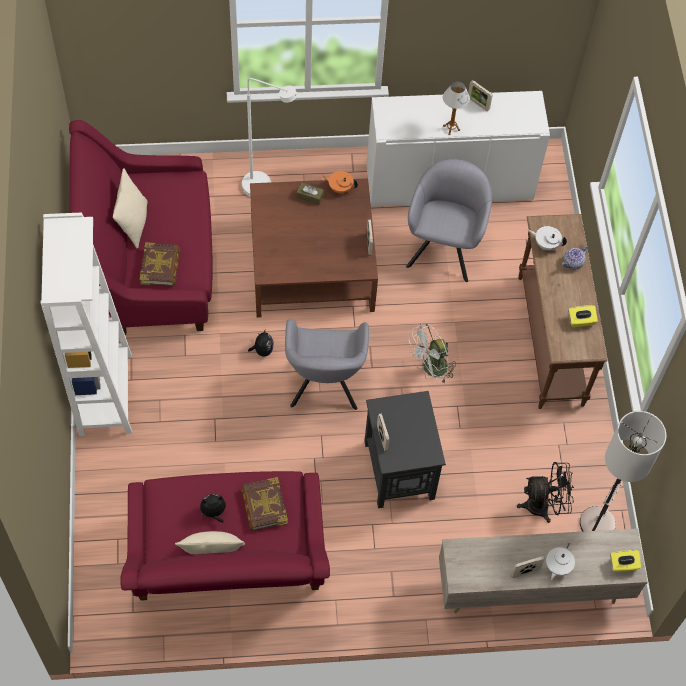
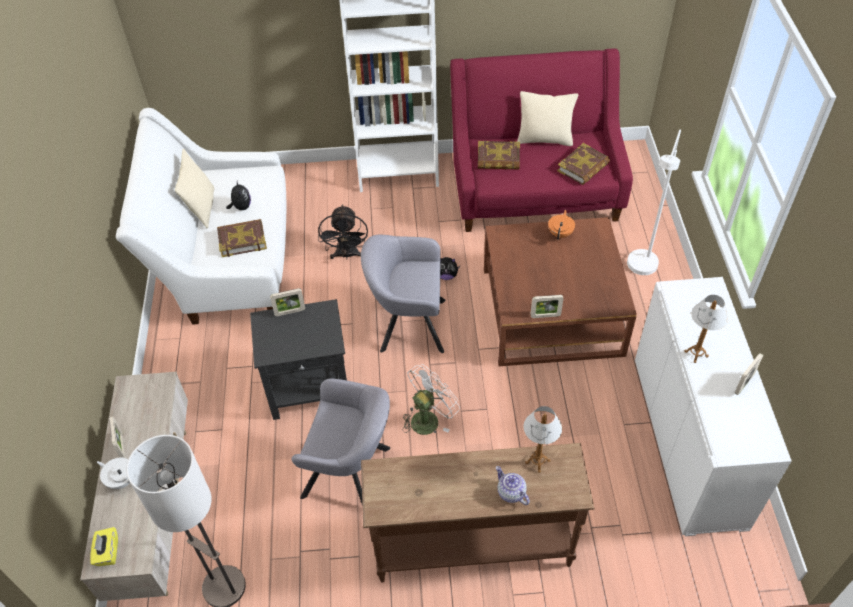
camera: 95 degrees right, 10 degrees down
red sofa [120,471,330,601] -> white sofa [116,108,286,324]
brown tissue box [297,182,324,205] -> none
orange teapot [322,171,358,194] -> orange teapot moved to [548,210,575,240]
grey armchair [406,159,492,282] -> grey armchair moved to [291,379,390,503]
white fan [409,324,456,384] -> white fan turned 75 degrees clockwise [402,364,460,435]
black fan [517,462,574,523] -> black fan moved to [318,204,368,260]
white teapot [529,226,567,250] -> table lamp [523,406,562,473]
yellow tissue box [568,305,598,327] -> none
none -> book [557,143,610,185]

